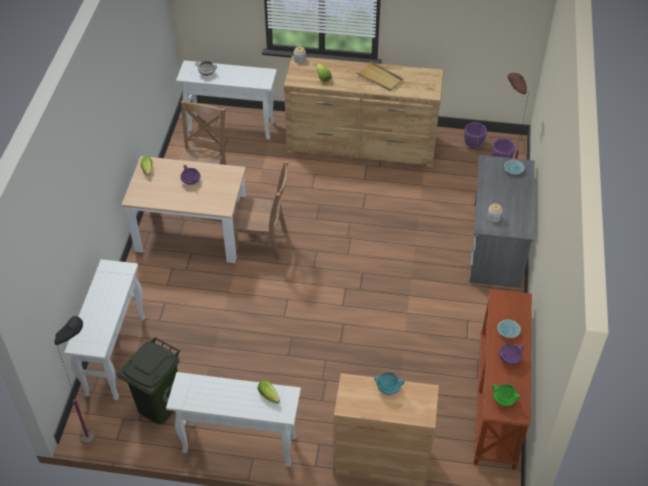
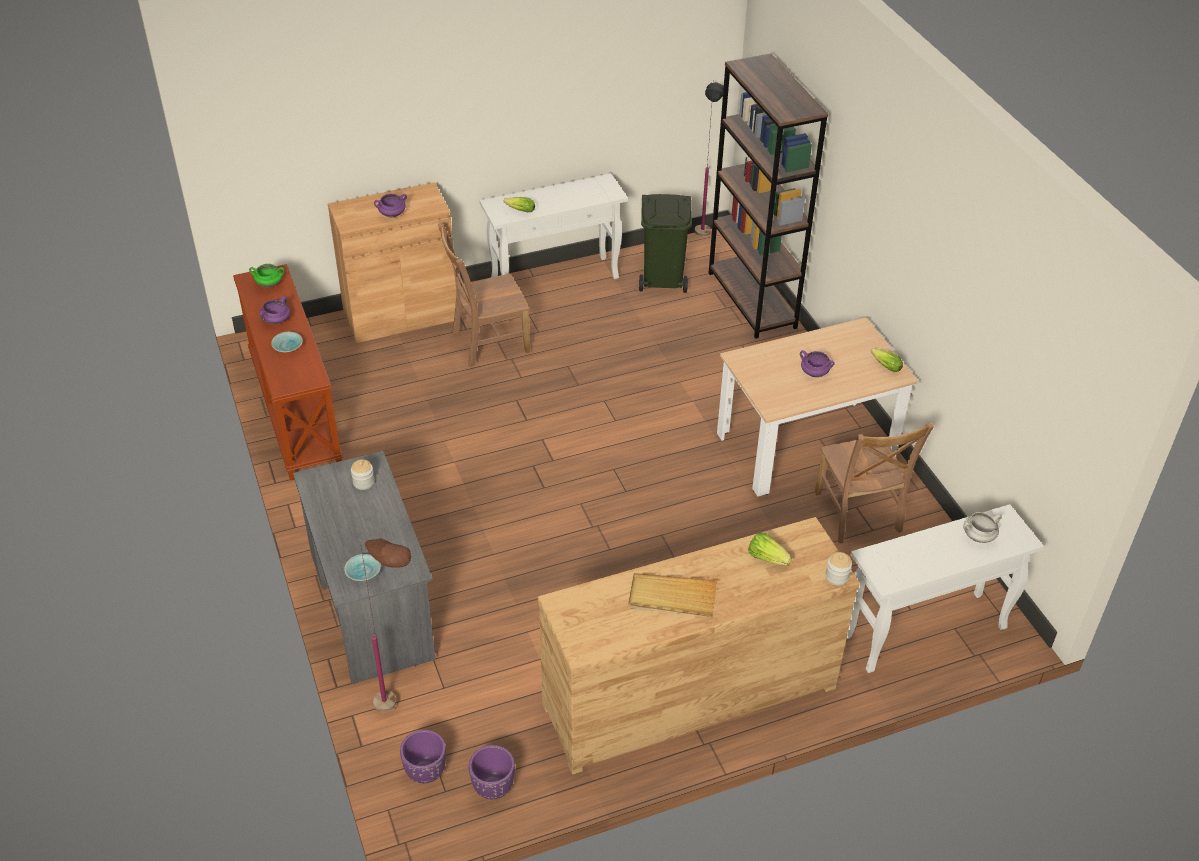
camera: 150 degrees right, 5 degrees down
white console table [64,259,145,400] -> brown bookcase [708,53,828,339]
brown chair [233,161,289,260] -> brown chair moved to [438,224,530,367]
turquoise cooking pot [374,372,404,395] -> purple cooking pot [374,194,407,217]

